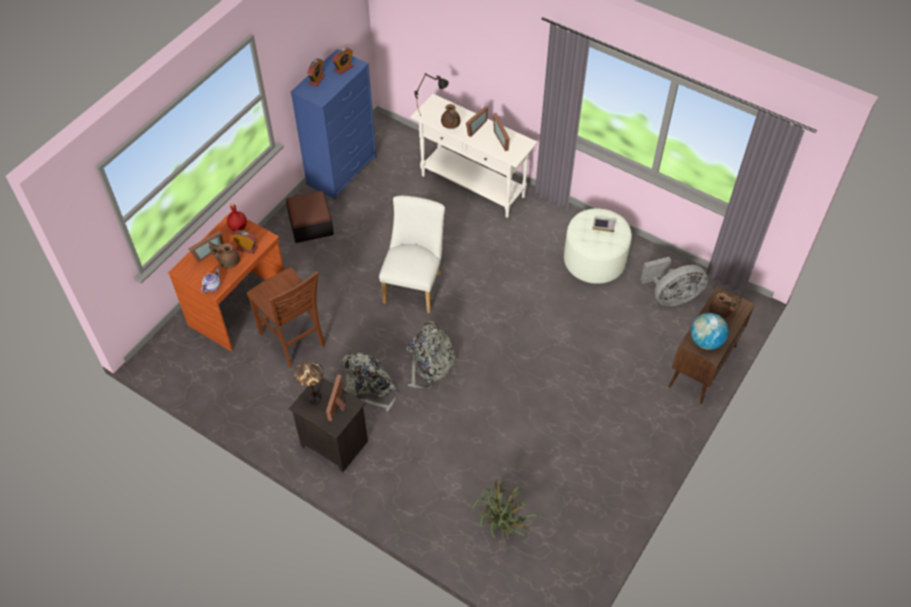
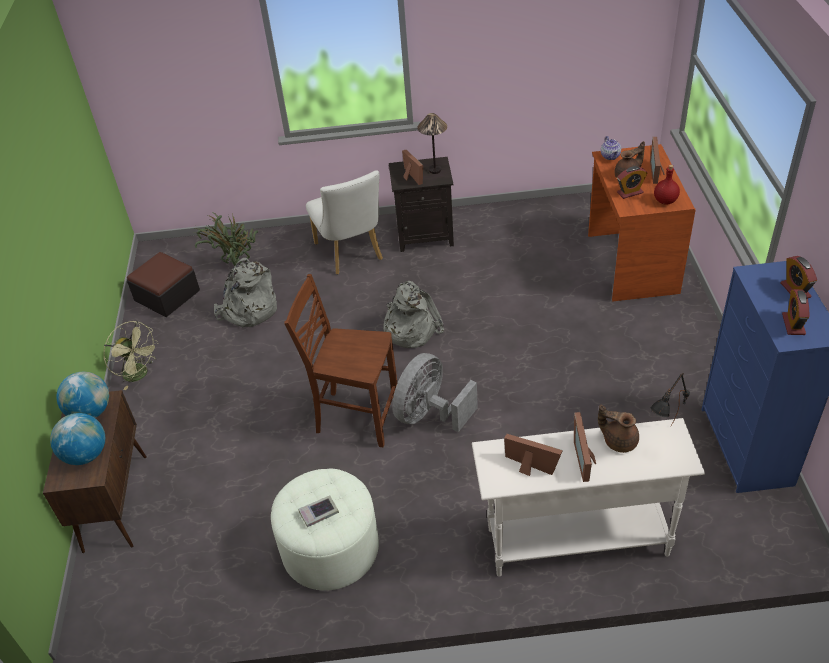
camera: 145 degrees right, 10 degrees down
brown chair [247,267,325,367] -> brown chair moved to [284,274,398,447]
ottoman [286,191,334,243] -> ottoman moved to [127,252,200,317]
grey backpack [340,353,397,412] -> grey backpack moved to [214,258,277,328]
white chair [379,196,445,313] -> white chair moved to [306,170,383,274]
grey fan [641,257,708,306] -> grey fan moved to [392,353,478,432]
brown teapot [709,293,742,319] -> globe [50,413,105,465]
none -> green fan [104,321,159,390]

